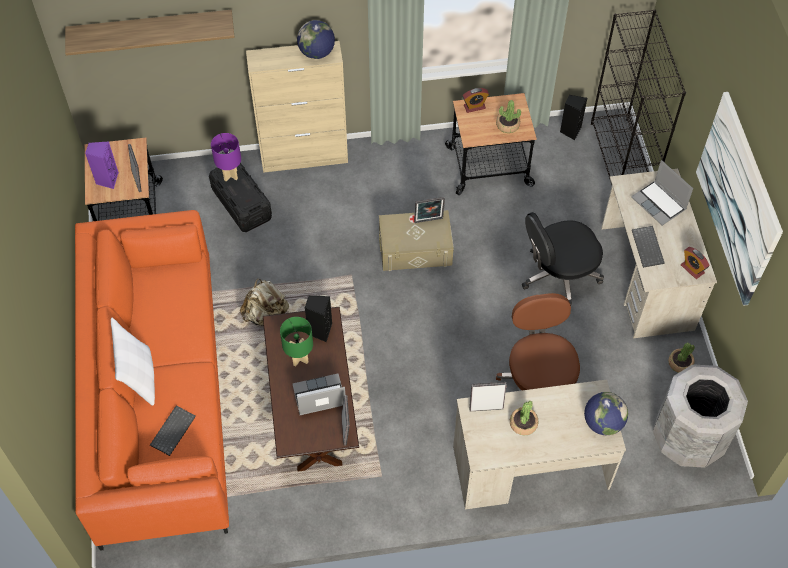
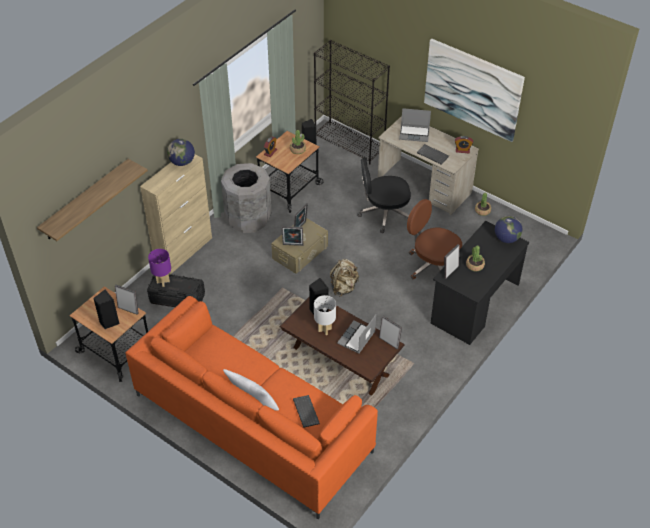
camera: 45 degrees left, 10 degrees down
purple speaker [85,141,119,189] -> black speaker [93,290,119,329]
beige backpack [240,278,289,326] -> beige backpack moved to [330,259,359,296]
green table lamp [280,317,313,367] -> white table lamp [314,295,336,335]
beige desk [453,380,626,509] -> black desk [431,221,529,345]
black office chair [522,212,604,305] -> black office chair turned 60 degrees clockwise [358,158,411,233]
grey trash can [653,364,748,468] -> grey trash can moved to [221,163,272,233]
none -> picture frame [282,226,303,246]

